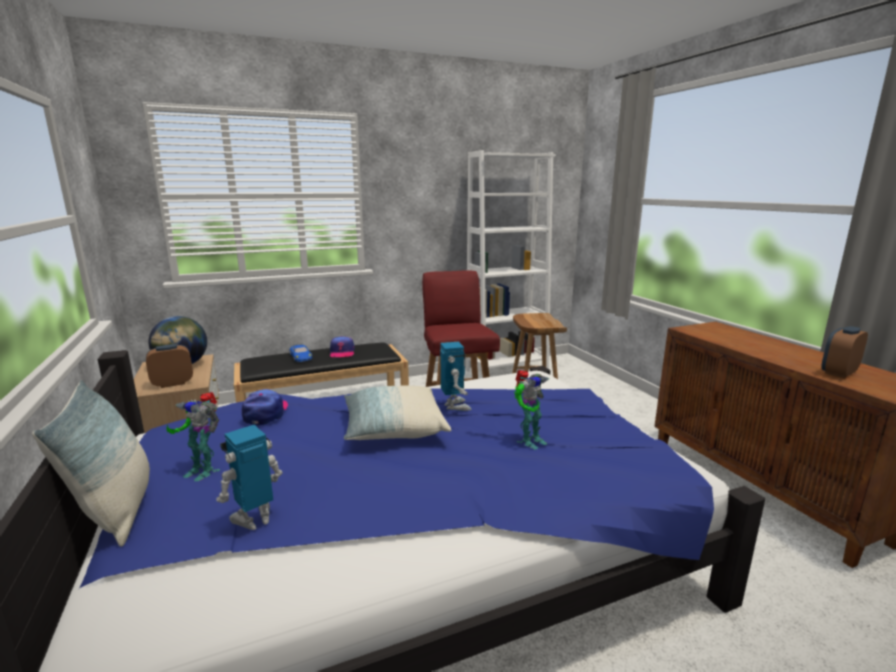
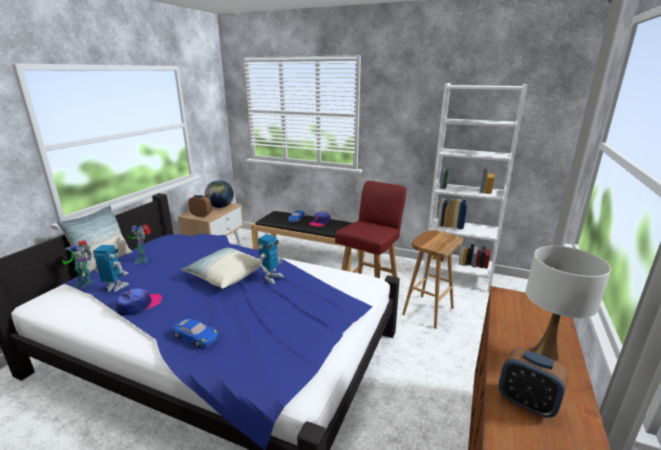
camera: 45 degrees right, 5 degrees up
cap [242,389,288,425] -> cap moved to [116,288,162,316]
toy robot [514,370,549,449] -> toy robot moved to [63,240,95,287]
alarm clock [821,326,868,378] -> alarm clock turned 150 degrees counterclockwise [499,348,569,418]
none -> blue toy car [173,318,218,347]
none -> white table lamp [526,246,611,361]

